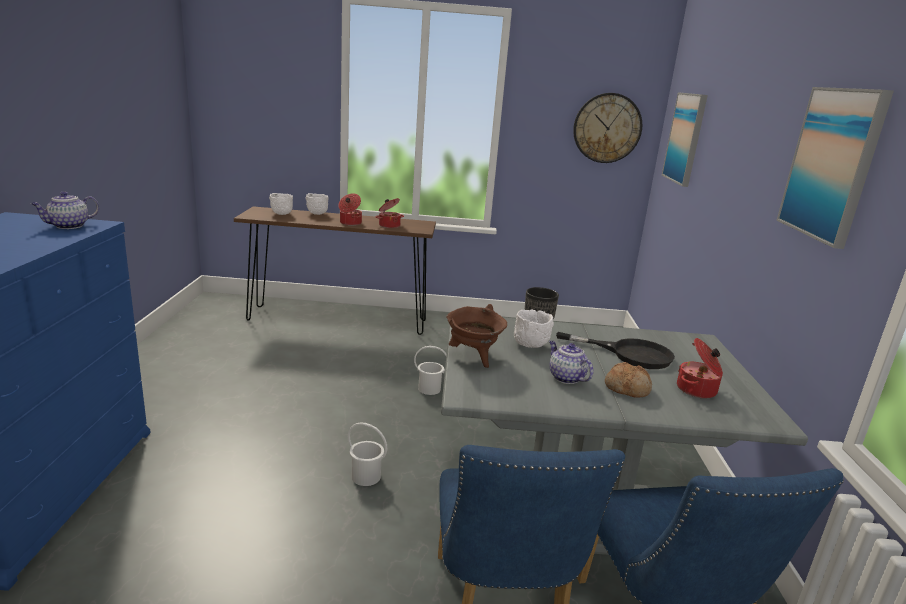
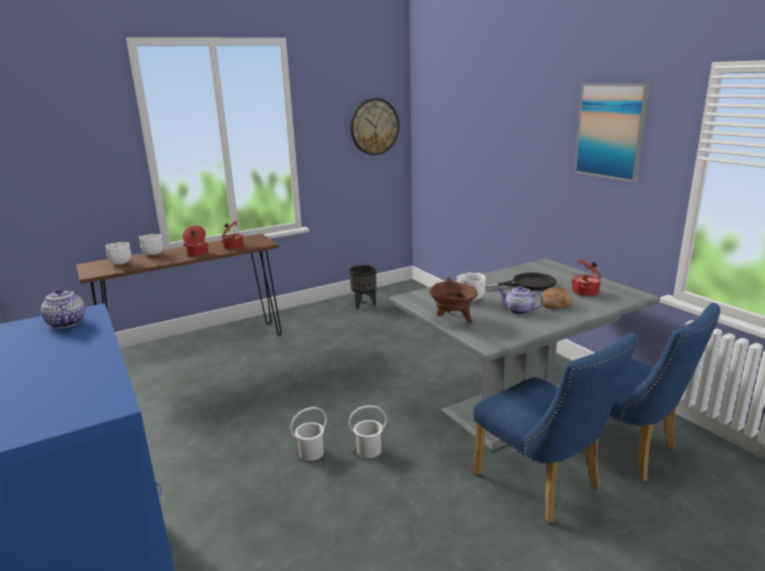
camera: 30 degrees left, 0 degrees up
teapot [31,191,99,229] -> teapot turned 135 degrees clockwise [41,288,85,328]
white bucket [414,346,446,395] -> white bucket moved to [290,407,327,461]
picture [662,92,708,187] -> none

